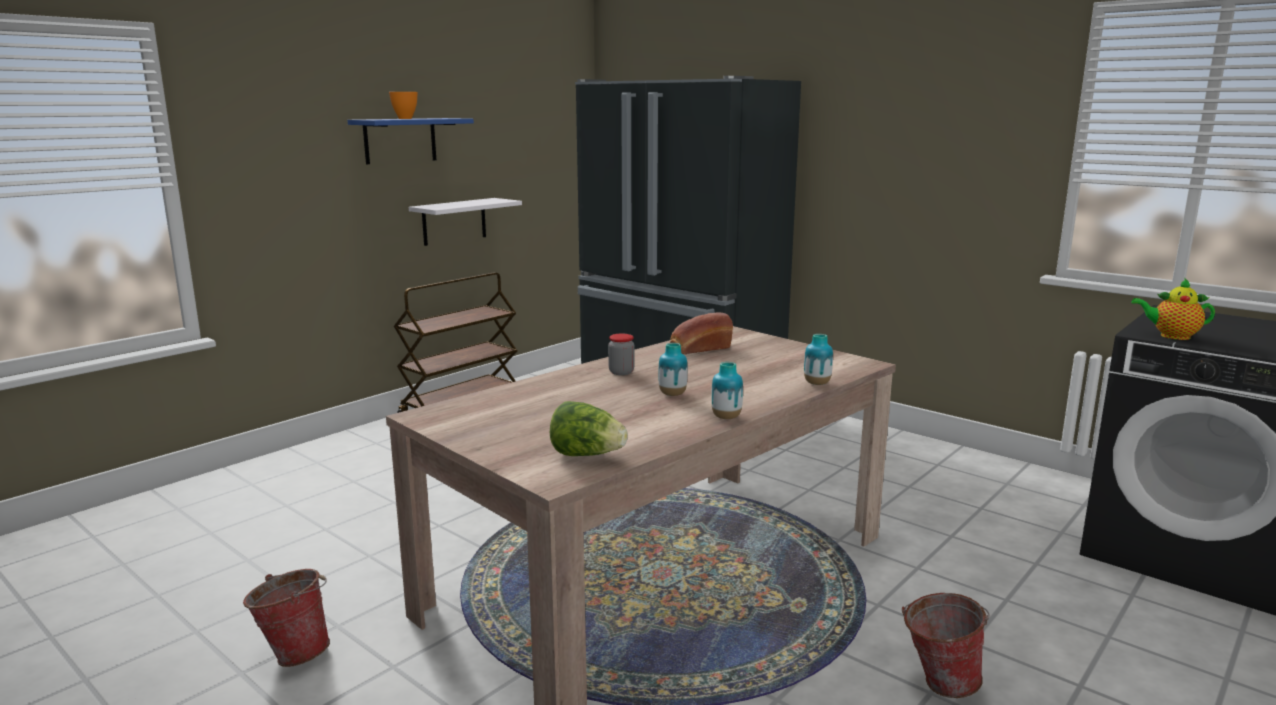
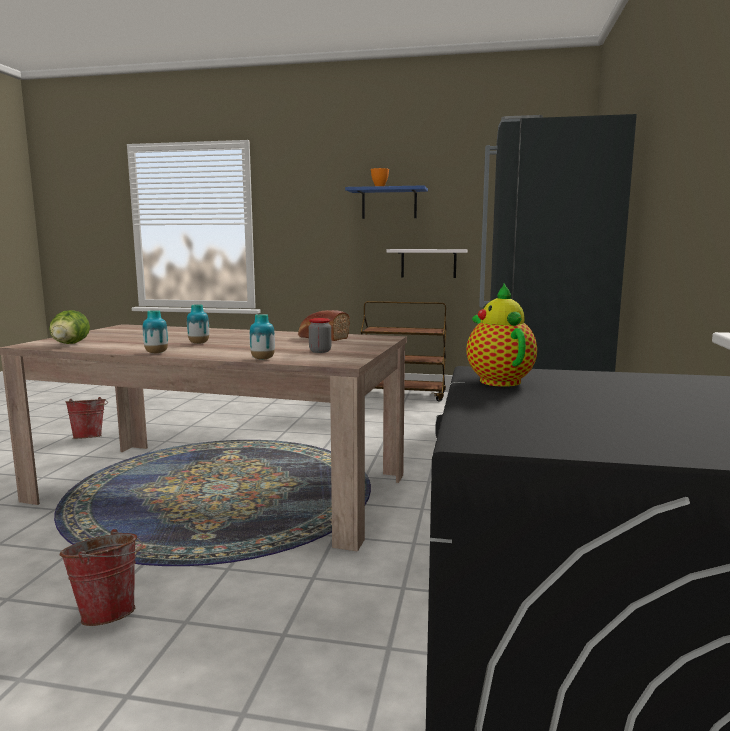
camera: 60 degrees right, 5 degrees down
jar [608,334,635,375] -> jar moved to [309,318,331,353]

